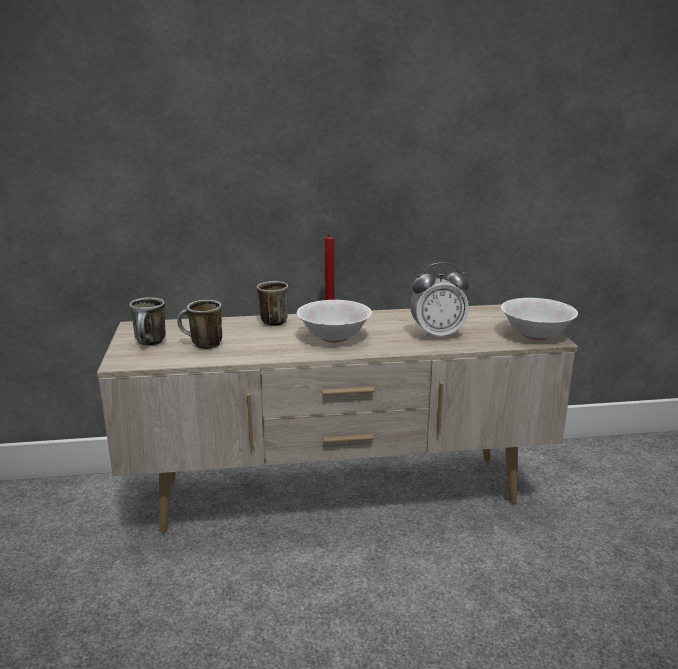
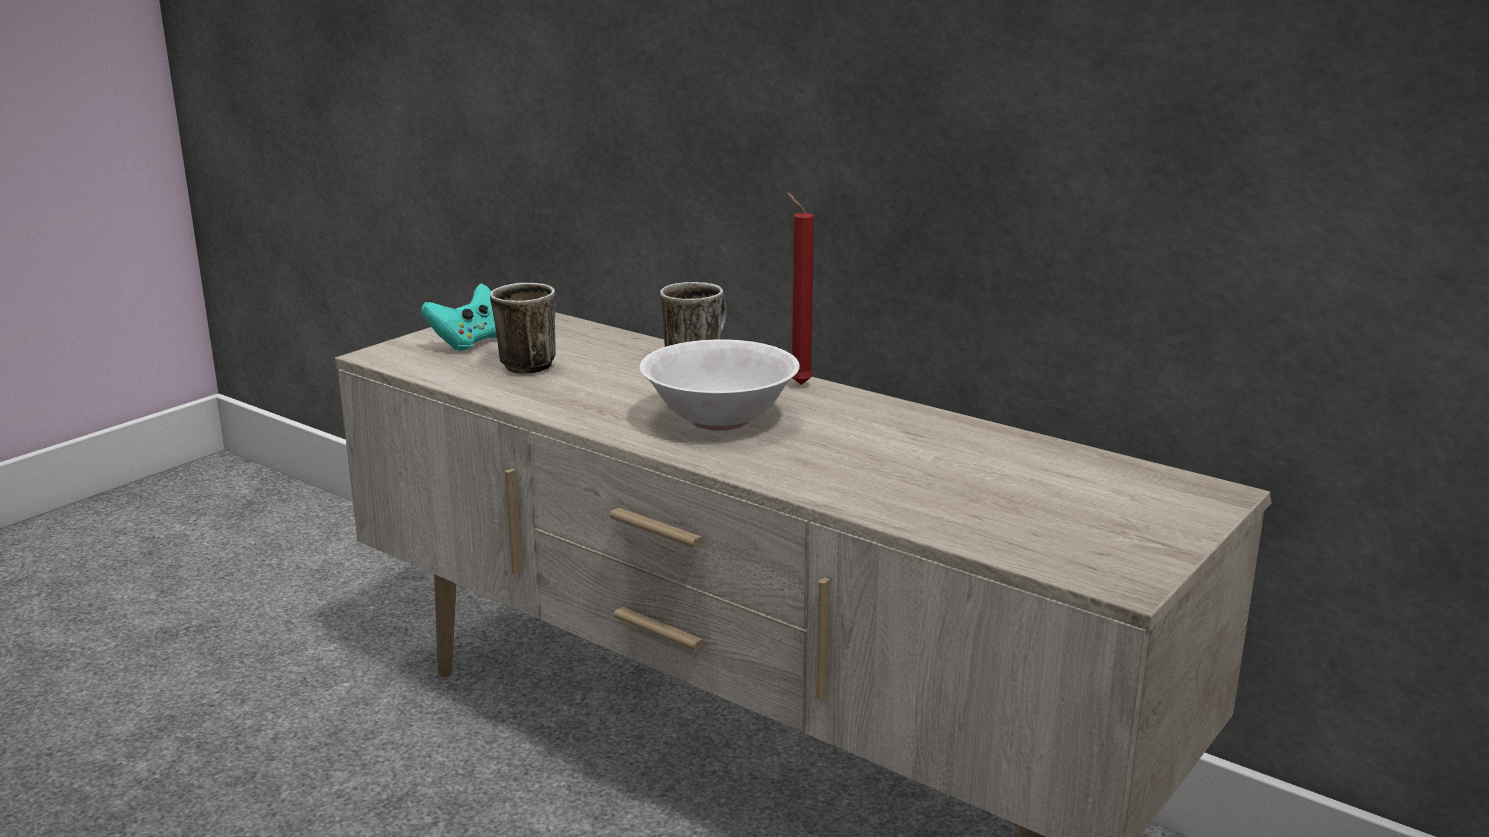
camera: 45 degrees right, 0 degrees up
mug [130,297,166,346] -> turquoise game controller [421,283,497,351]
alarm clock [410,262,469,339] -> none
white bowl [501,298,578,340] -> none

